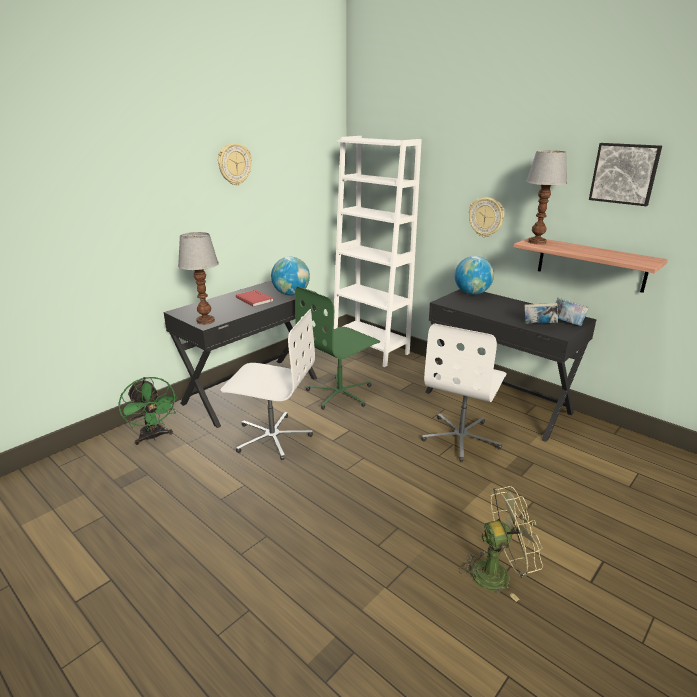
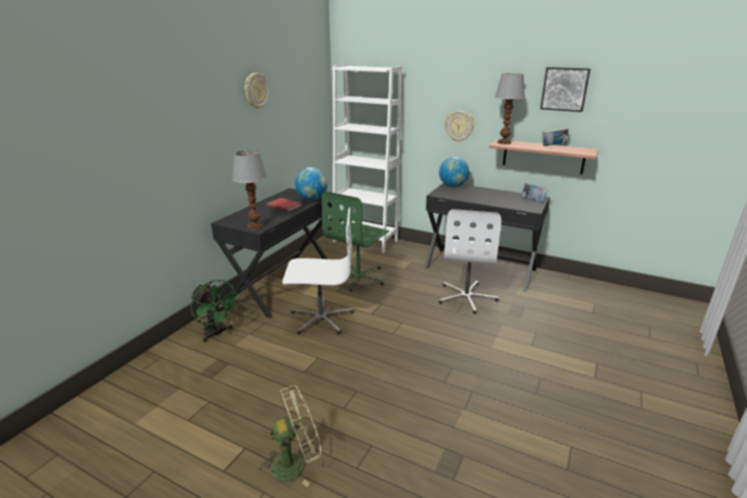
camera: 15 degrees left, 0 degrees up
green fan [459,486,543,602] -> green fan moved to [260,385,321,487]
book [525,303,558,324] -> book moved to [543,127,568,146]

